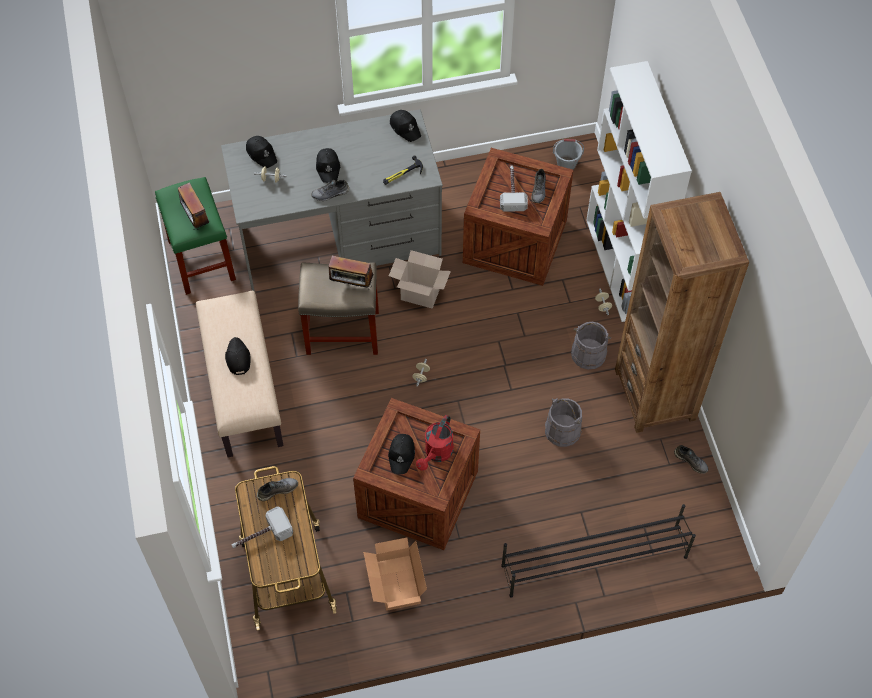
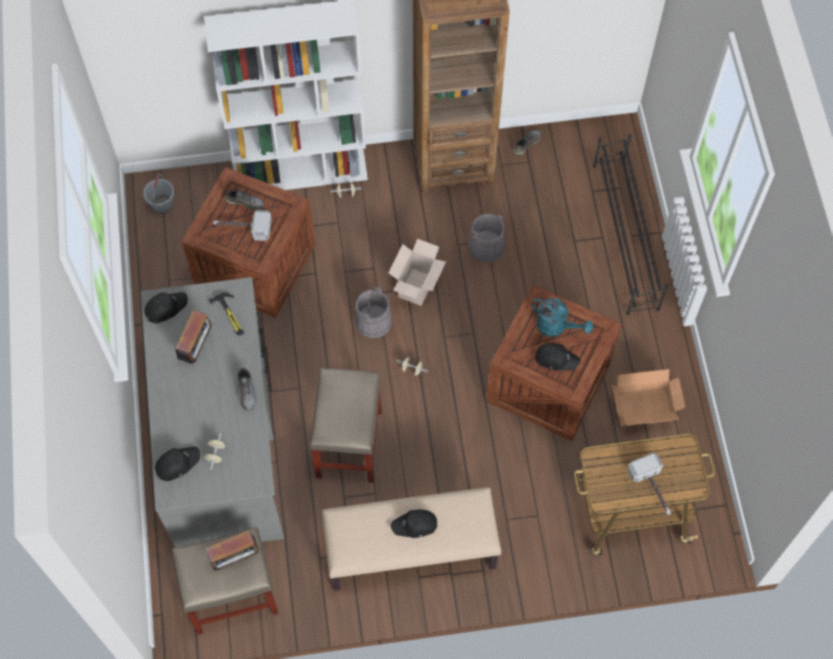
camera: 85 degrees left, 5 degrees up
green stool [155,177,236,295] -> beige stool [172,527,279,635]
grey shoe [257,478,298,501] -> none
black cap [316,148,340,183] -> none
radio [328,256,373,290] -> radio moved to [175,310,212,364]
cardboard box [389,250,451,308] -> cardboard box moved to [389,239,446,306]
red watering can [416,415,454,471] -> turquoise watering can [532,298,593,337]
grey bucket [571,322,611,369] -> grey bucket moved to [355,286,392,338]

